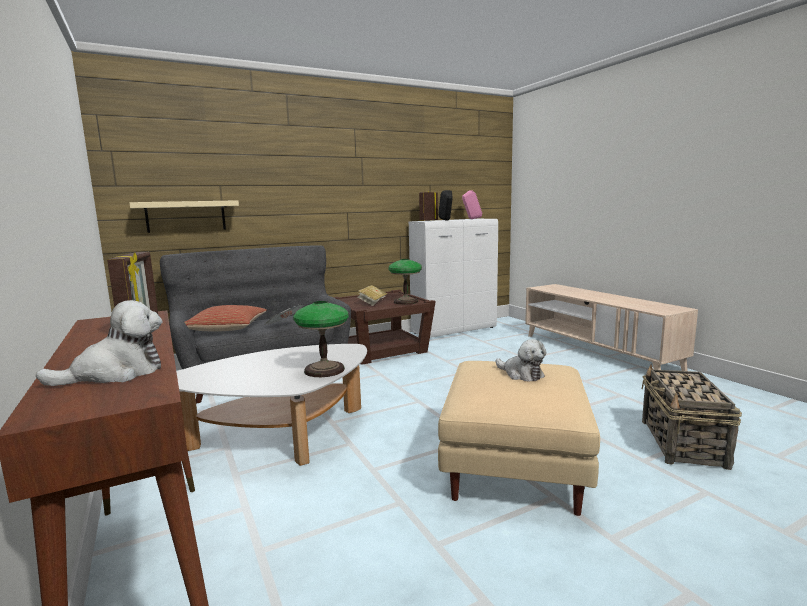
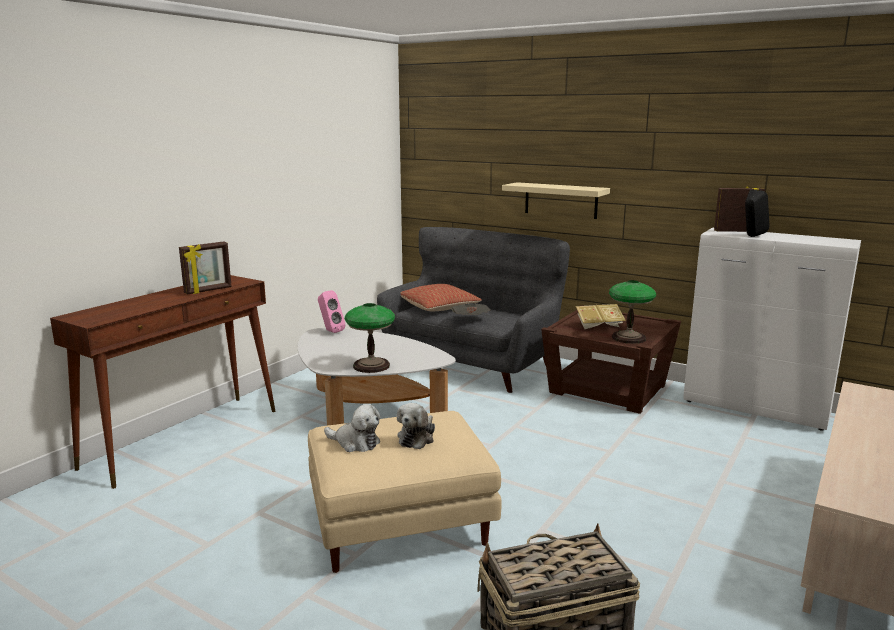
camera: 60 degrees right, 5 degrees up
plush toy [36,300,162,386] -> plush toy moved to [324,404,380,452]
beige shelf [129,200,239,233] -> beige shelf moved to [502,182,610,219]
pink speaker [462,190,482,219] -> pink speaker moved to [318,290,346,333]

